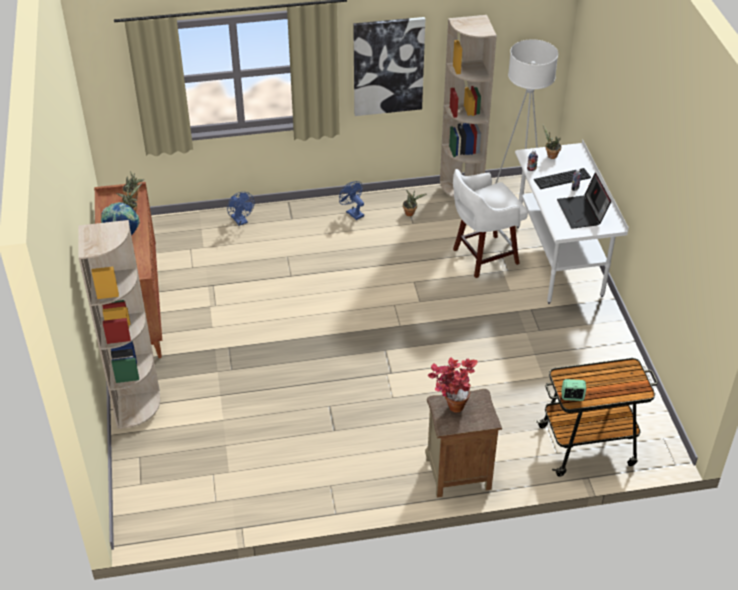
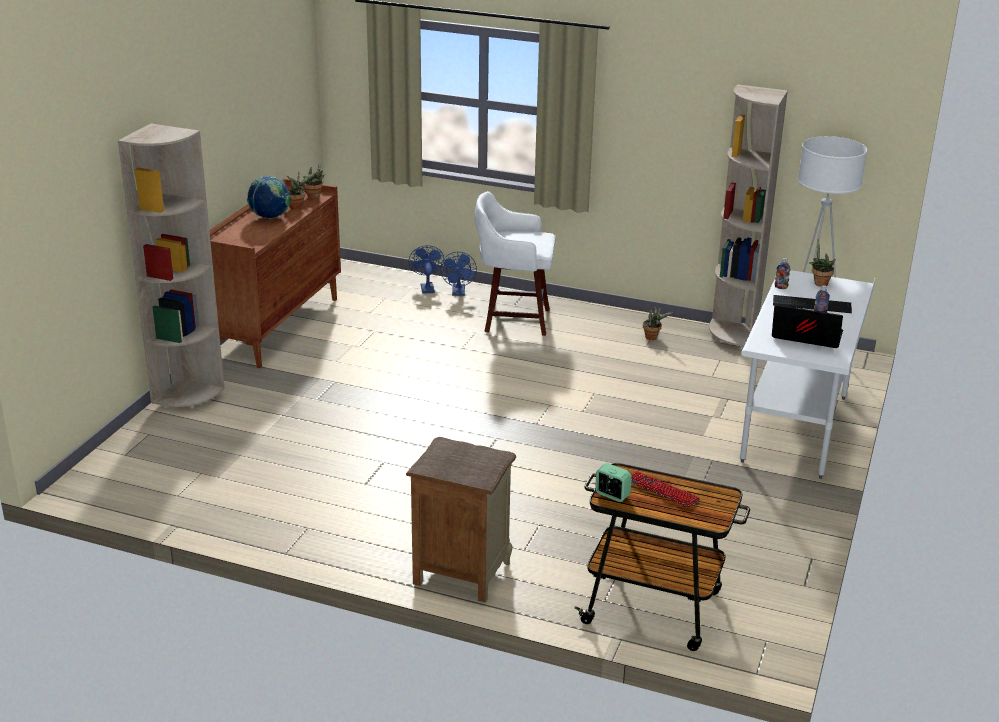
camera: 30 degrees right, 15 degrees down
blue fan [339,181,364,220] -> blue fan moved to [409,245,444,294]
picture [353,17,425,116] -> none
potted plant [428,357,478,413] -> none
white stool [453,169,528,278] -> white stool moved to [475,191,555,336]
laptop [557,173,611,229] -> laptop turned 90 degrees clockwise [772,305,843,348]
none -> keyboard [631,471,700,508]

